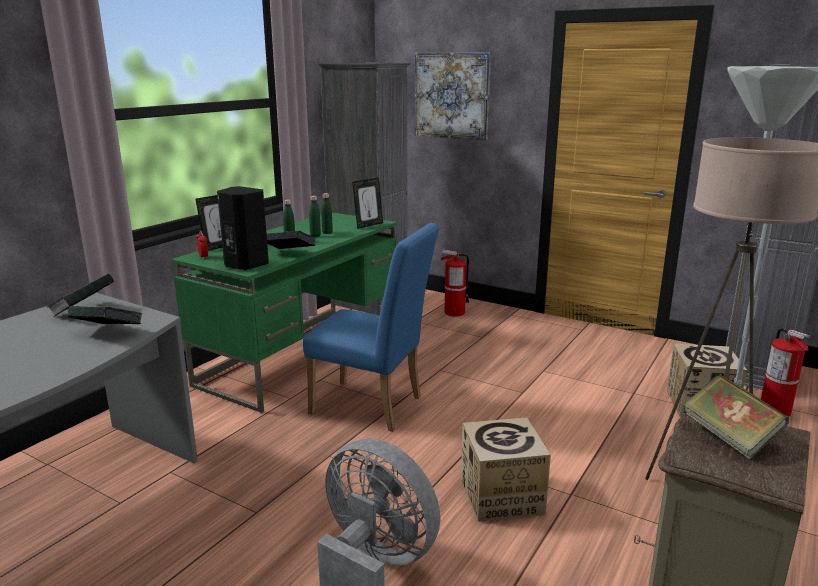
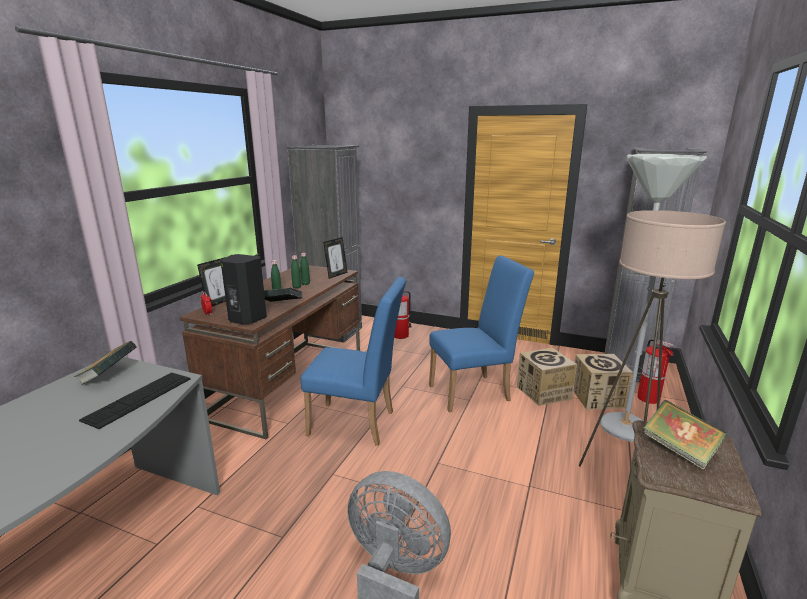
camera: 10 degrees left, 0 degrees up
book [67,306,143,324] -> keyboard [79,373,190,429]
green desk [172,212,397,413] -> brown desk [180,265,360,440]
picture [415,52,491,140] -> none
cardboard box [461,417,551,522] -> cardboard box moved to [517,348,577,406]
none -> blue chair [429,256,534,412]

